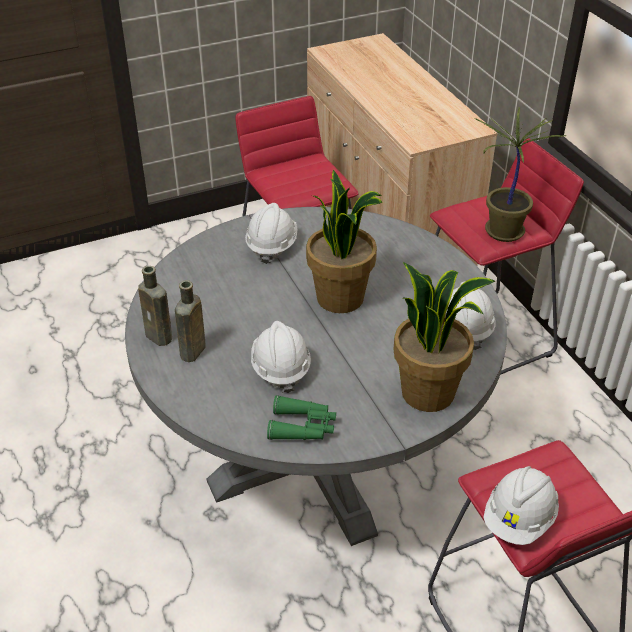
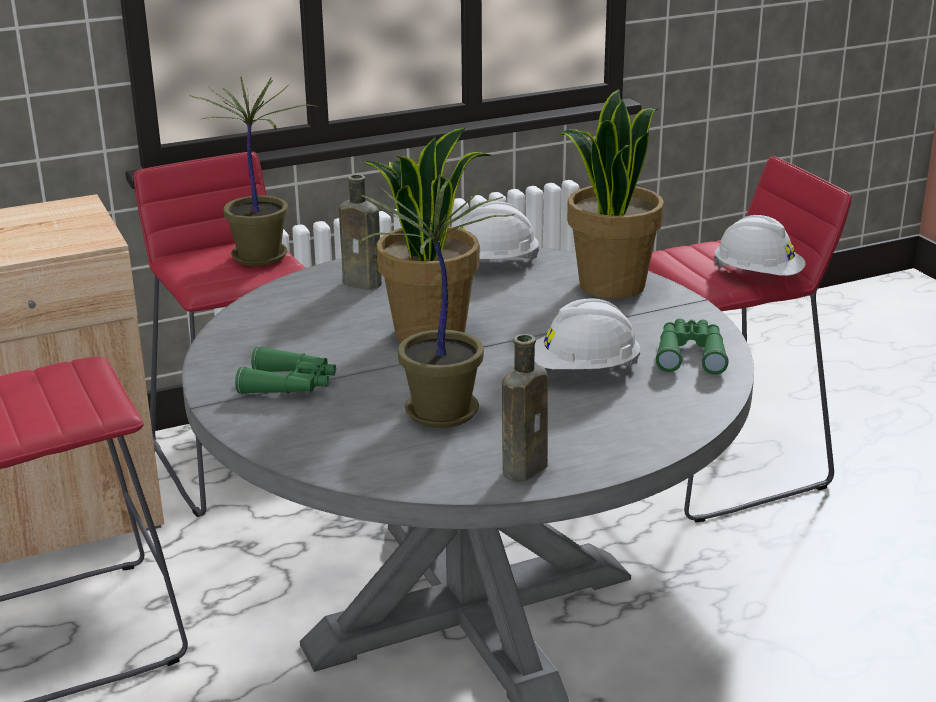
camera: 90 degrees left, 15 degrees down
brown bottle [175,280,206,362] -> brown bottle moved to [339,174,382,290]
white hard hat [245,203,297,264] -> green binoculars [235,346,336,394]
none -> potted plant [360,174,516,428]

